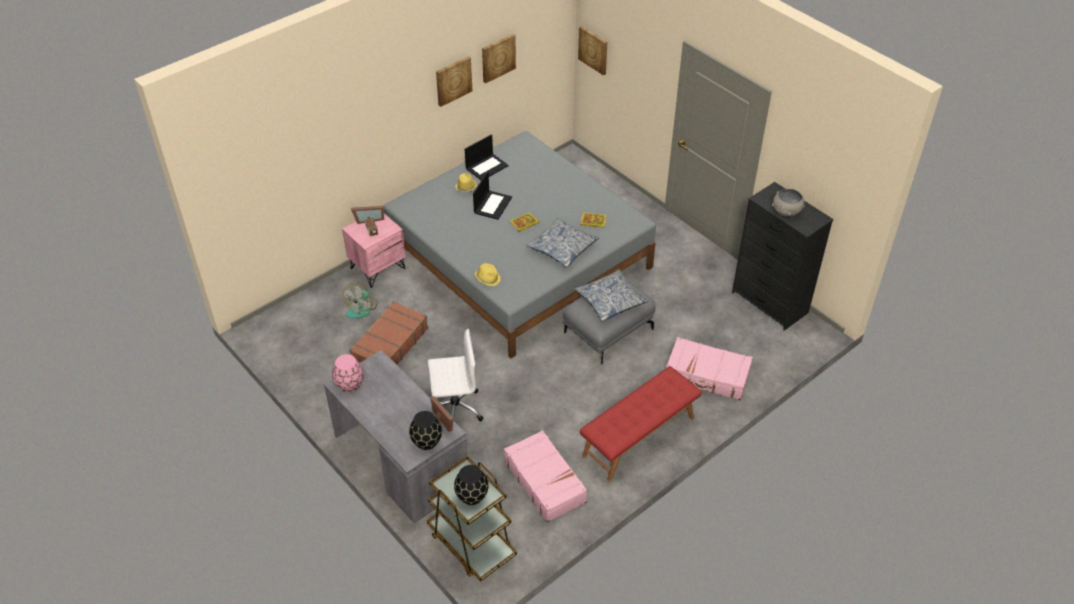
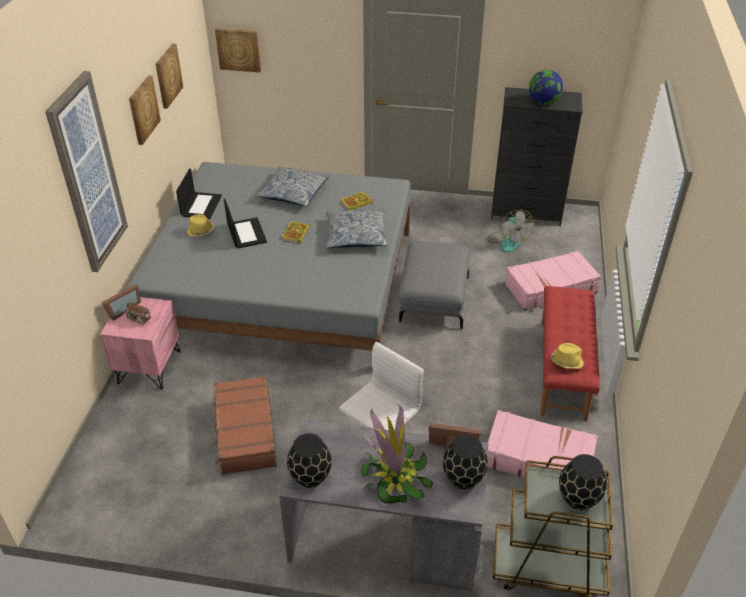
camera: 40 degrees left, 5 degrees down
pink vase [332,354,364,392] -> black vase [287,433,332,488]
fan [343,284,378,319] -> fan moved to [487,210,535,253]
yellow hat [475,263,501,286] -> yellow hat moved to [551,343,584,369]
pillow [575,269,649,322] -> pillow moved to [256,167,330,207]
grey bowl [772,189,805,217] -> globe [529,70,563,104]
none -> picture [45,71,128,272]
none -> potted plant [361,405,433,504]

